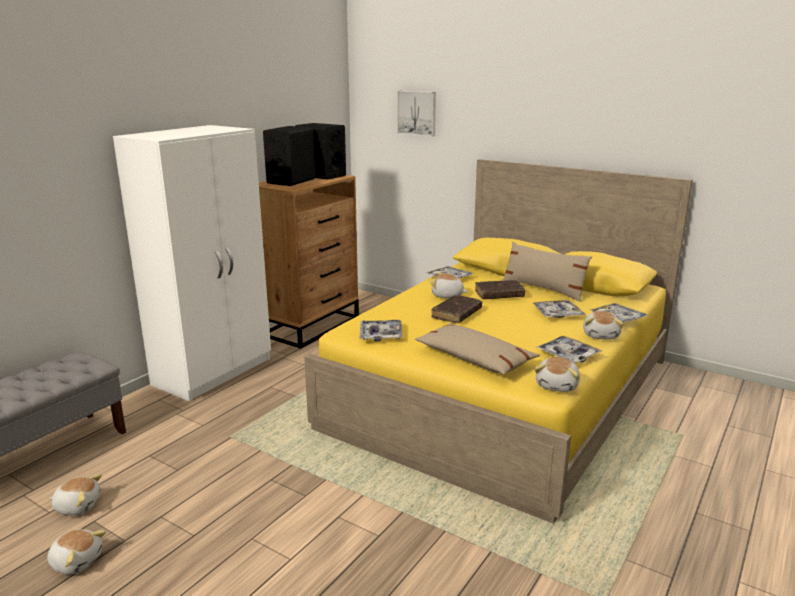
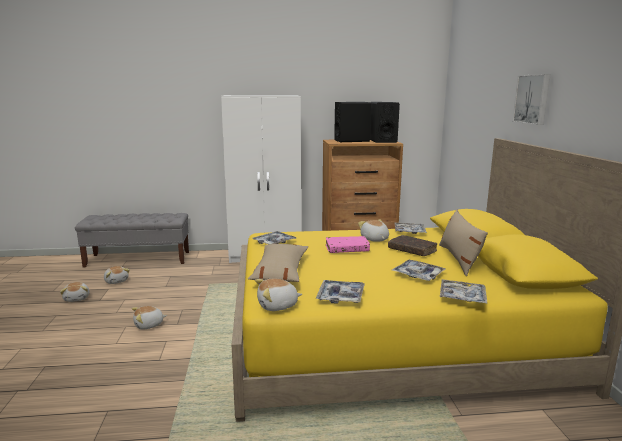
camera: 50 degrees right, 5 degrees down
picture [397,91,436,136] -> picture moved to [512,74,551,125]
brown book [431,295,482,323] -> pink book [326,236,370,253]
plush toy [583,311,624,340] -> plush toy moved to [132,306,167,330]

